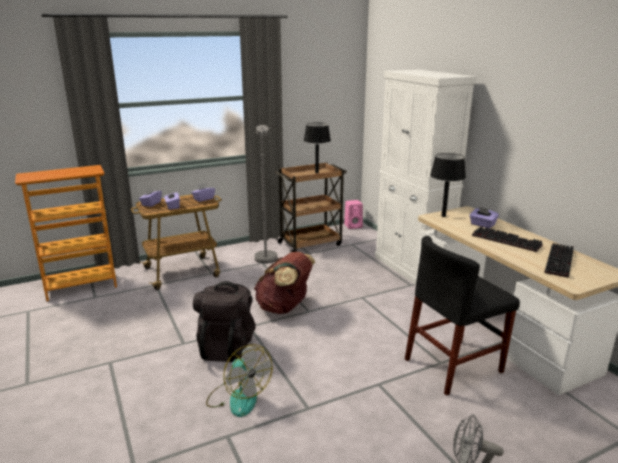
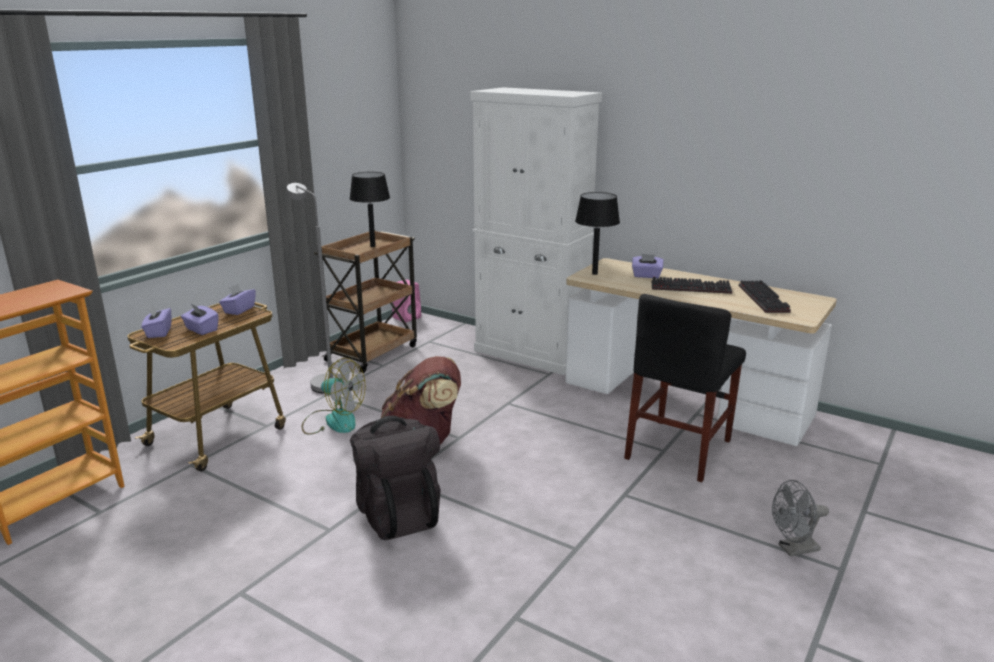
camera: 30 degrees left, 0 degrees up
fan [206,344,273,417] -> fan moved to [302,358,366,435]

